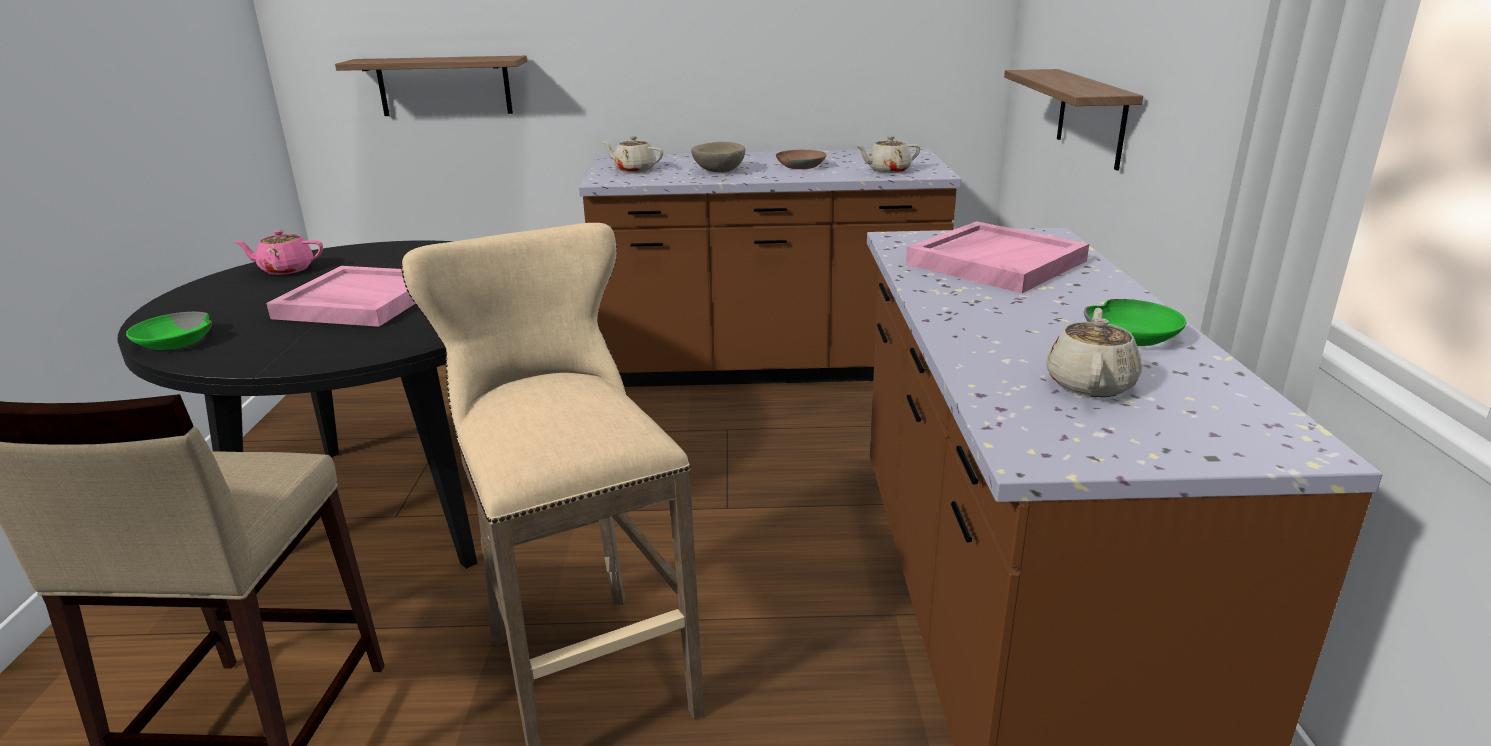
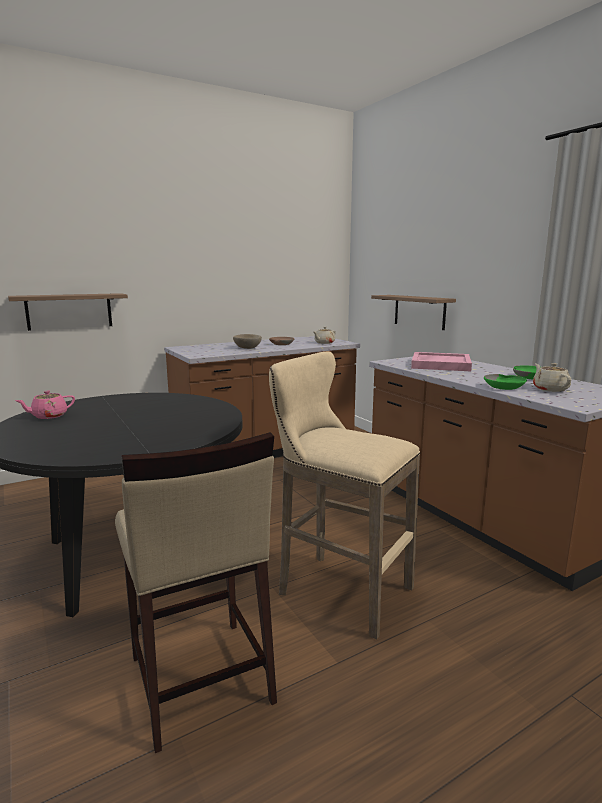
camera: 30 degrees left, 10 degrees down
green bowl [126,312,212,350] -> green bowl moved to [484,374,527,390]
pink tray [266,266,415,327] -> none
beige teapot [602,136,663,173] -> none

